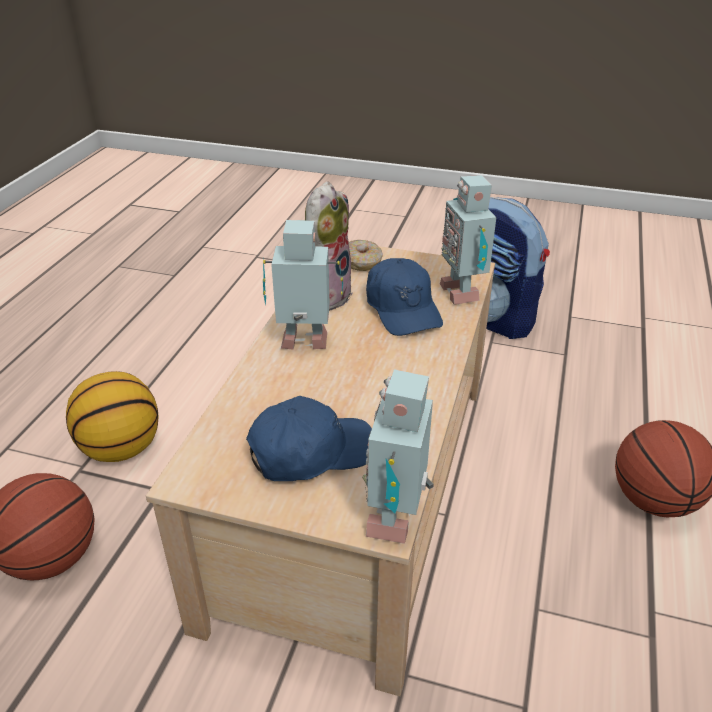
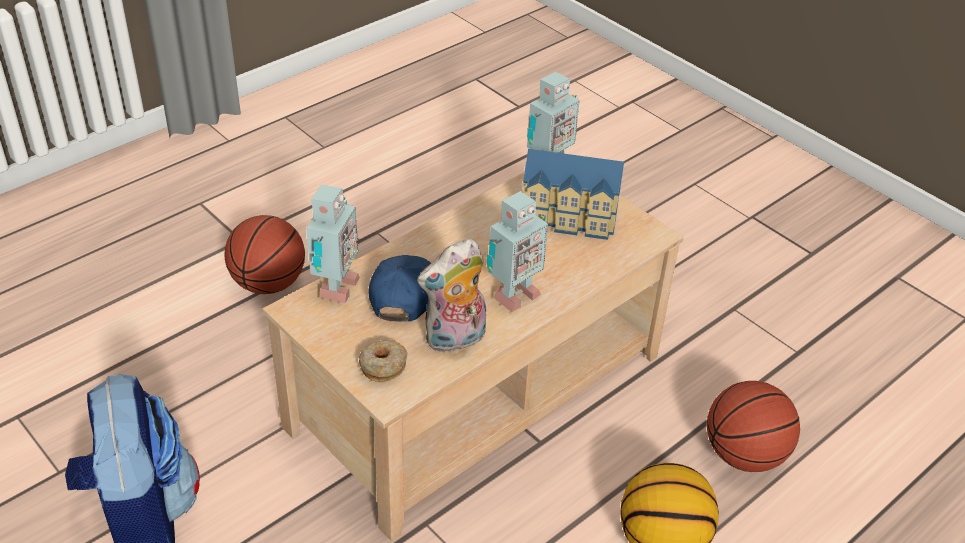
camera: 150 degrees left, 5 degrees up
blue cap [246,396,372,481] -> toy house [523,149,624,240]
toy robot [263,220,343,350] -> toy robot turned 75 degrees counterclockwise [487,191,548,312]

